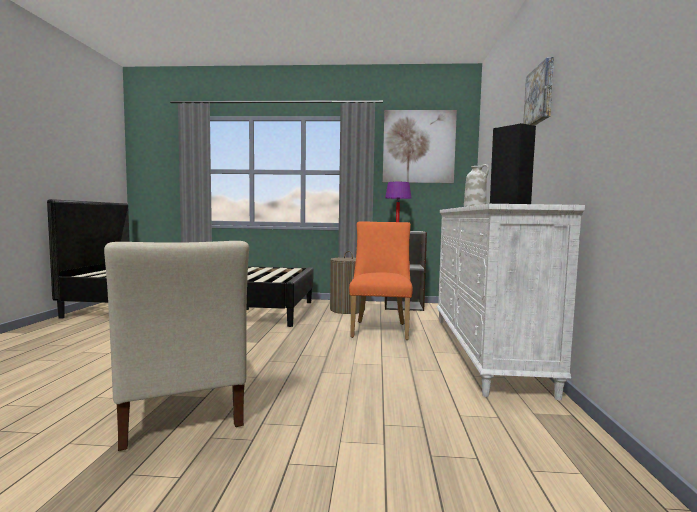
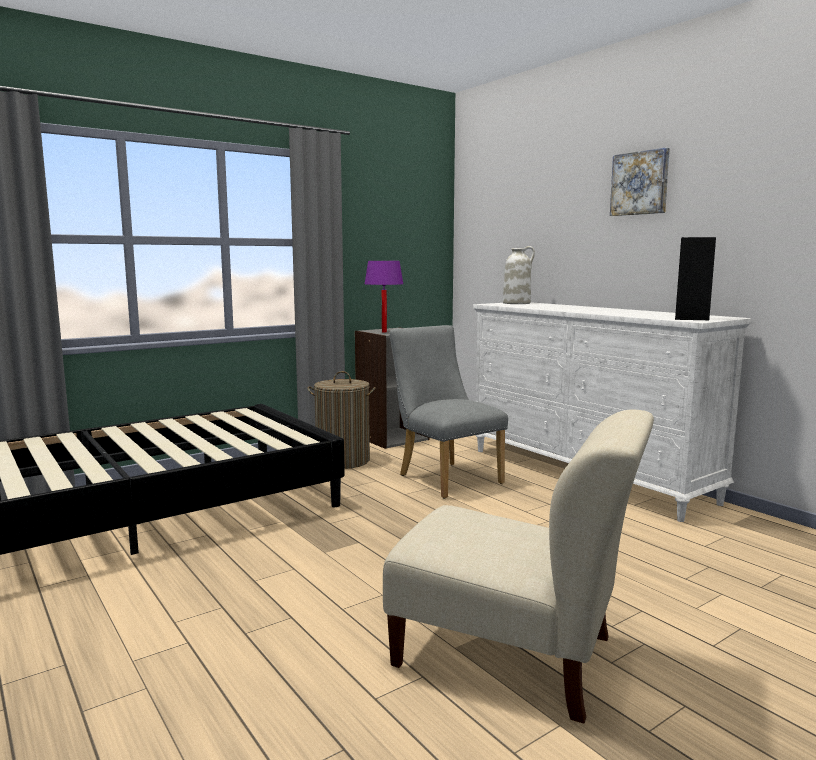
camera: 40 degrees left, 5 degrees up
orange chair [349,221,413,340] -> grey chair [390,325,508,499]
picture [383,110,457,183] -> none

